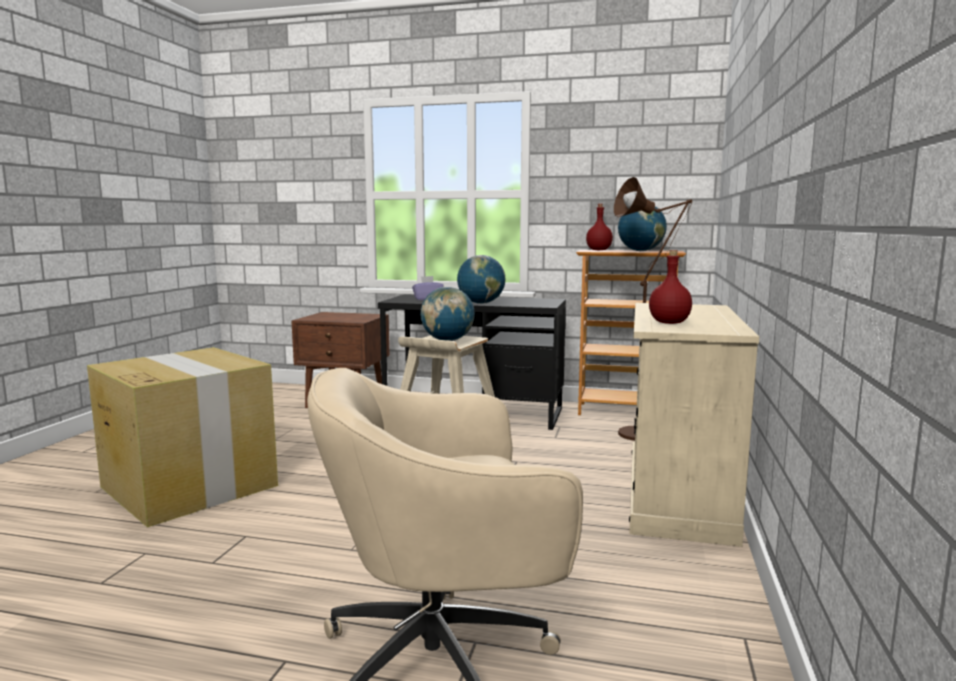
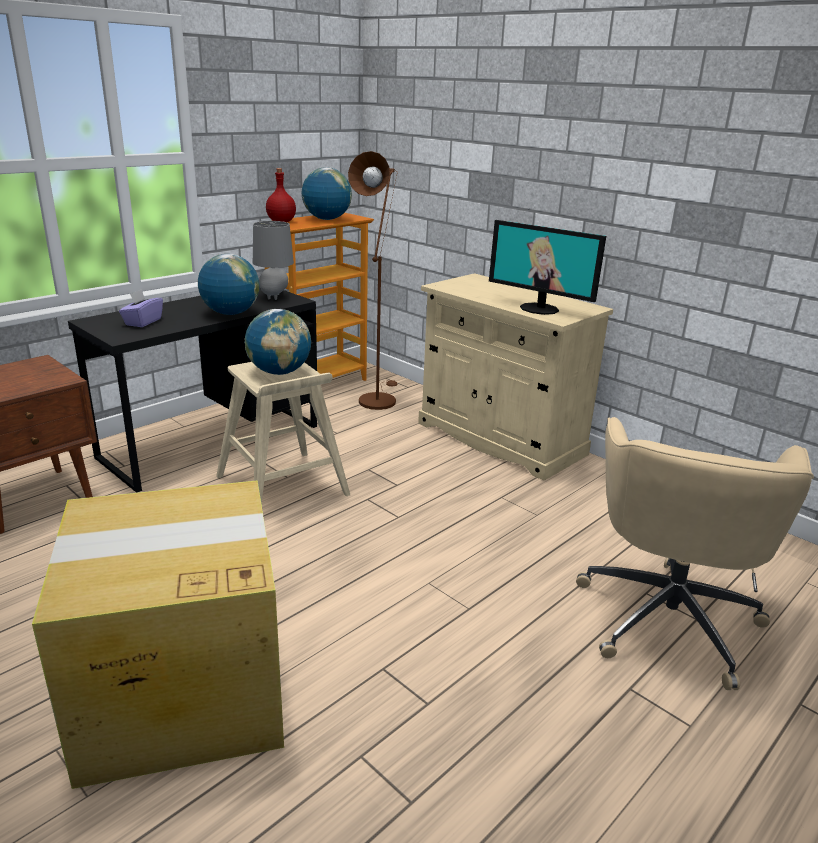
camera: 60 degrees left, 15 degrees up
red bottle [649,250,692,324] -> monitor [489,220,606,315]
none -> grey table lamp [253,221,294,300]

